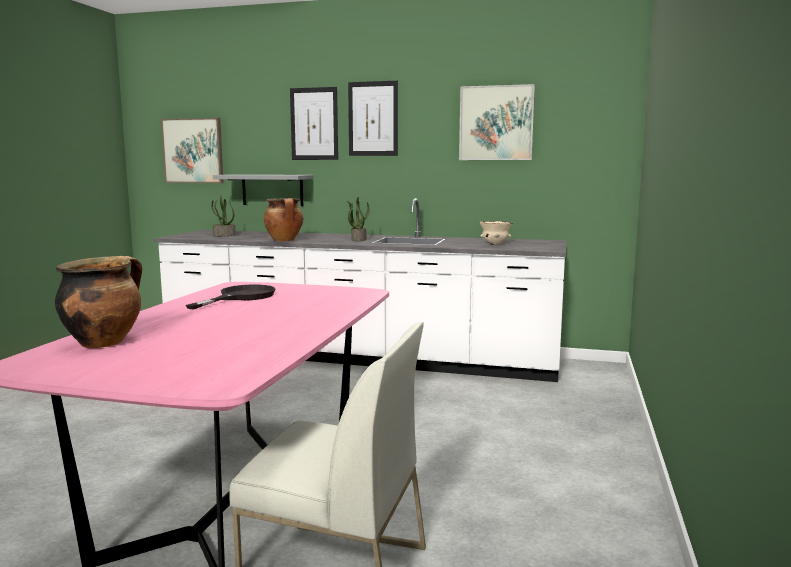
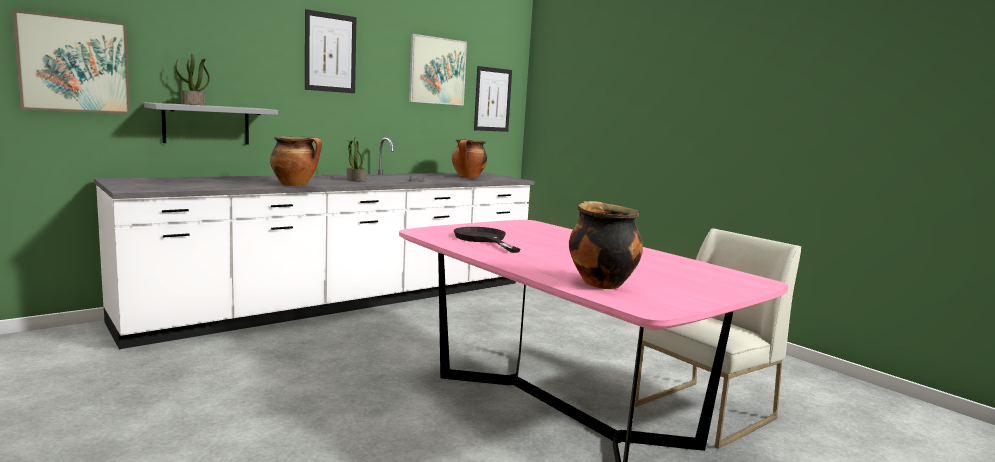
camera: 55 degrees left, 0 degrees up
potted plant [211,195,236,236] -> potted plant moved to [175,54,210,105]
picture [290,87,338,160] -> picture moved to [474,66,512,132]
beige bowl [479,221,513,245] -> cooking pot [452,139,487,178]

